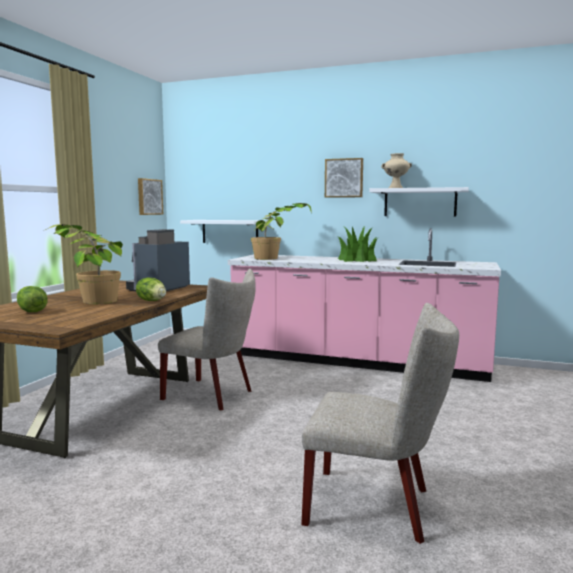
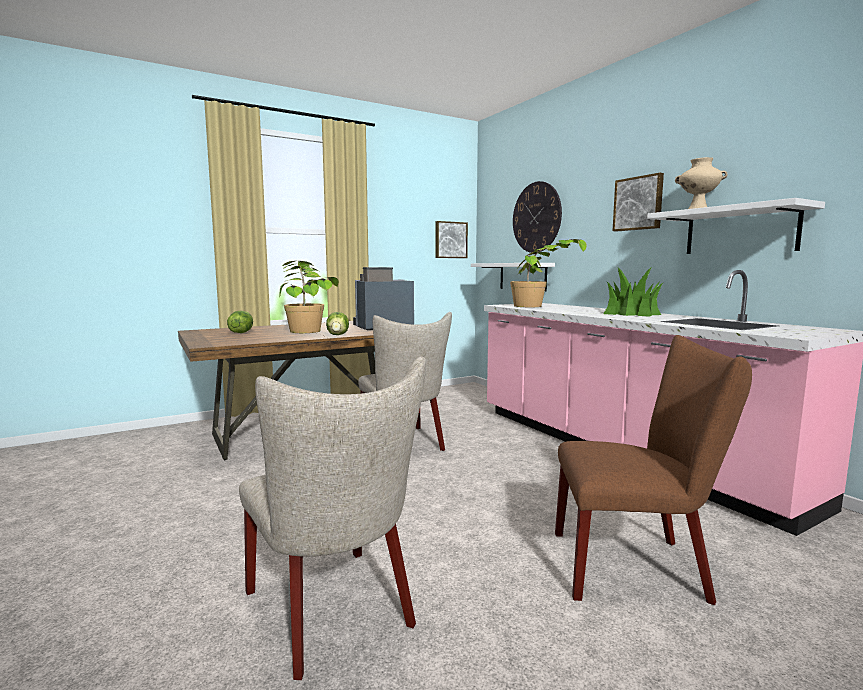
camera: 40 degrees right, 0 degrees up
none -> wall clock [513,181,562,253]
none -> brown chair [555,335,752,605]

